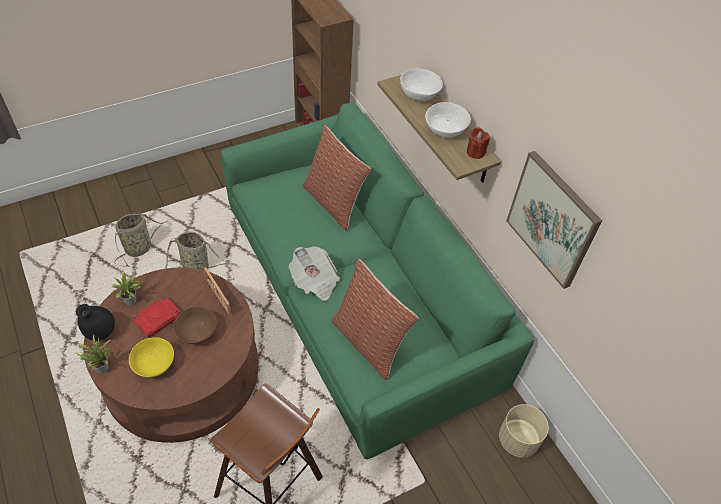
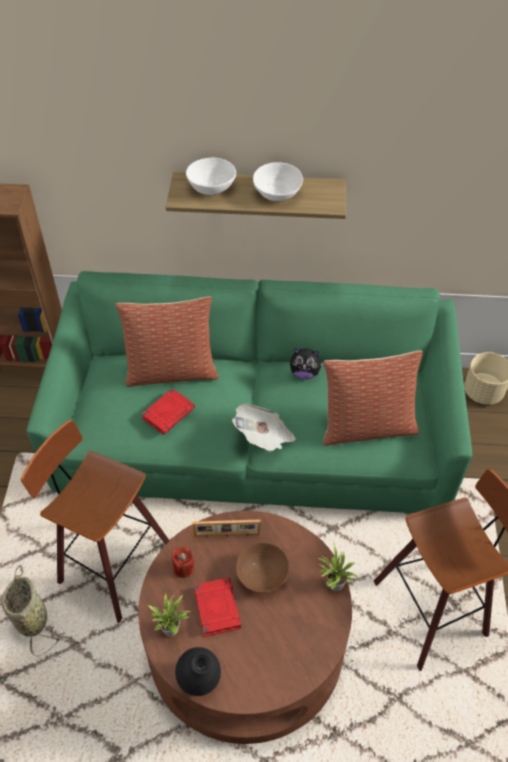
camera: 55 degrees left, 0 degrees up
potted plant [76,334,111,374] -> potted plant moved to [318,544,356,591]
yellow bowl [129,337,174,377] -> none
basket [167,232,237,270] -> stool [21,420,170,623]
red candle [467,127,490,159] -> red candle moved to [171,547,194,578]
picture [506,151,602,289] -> none
none -> red book [141,388,195,435]
none -> plush toy [290,348,323,379]

